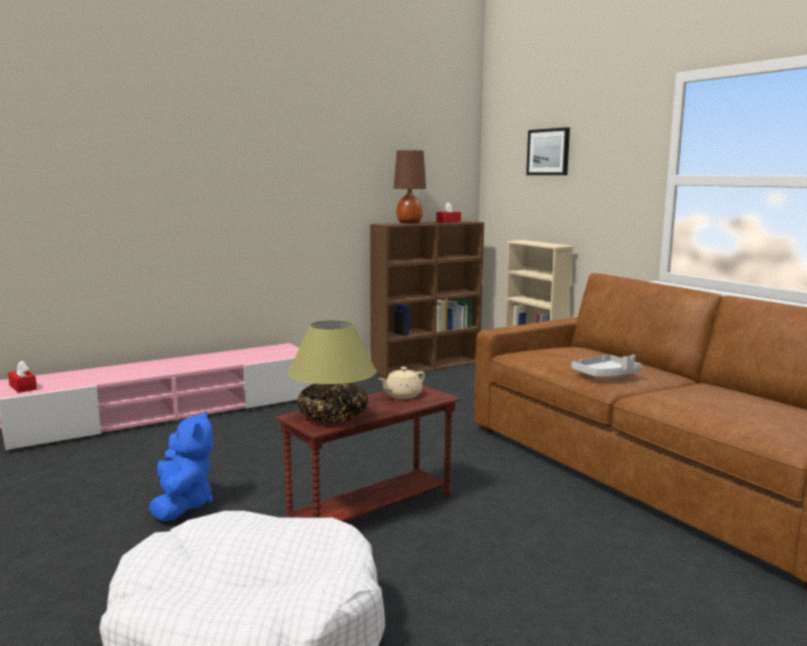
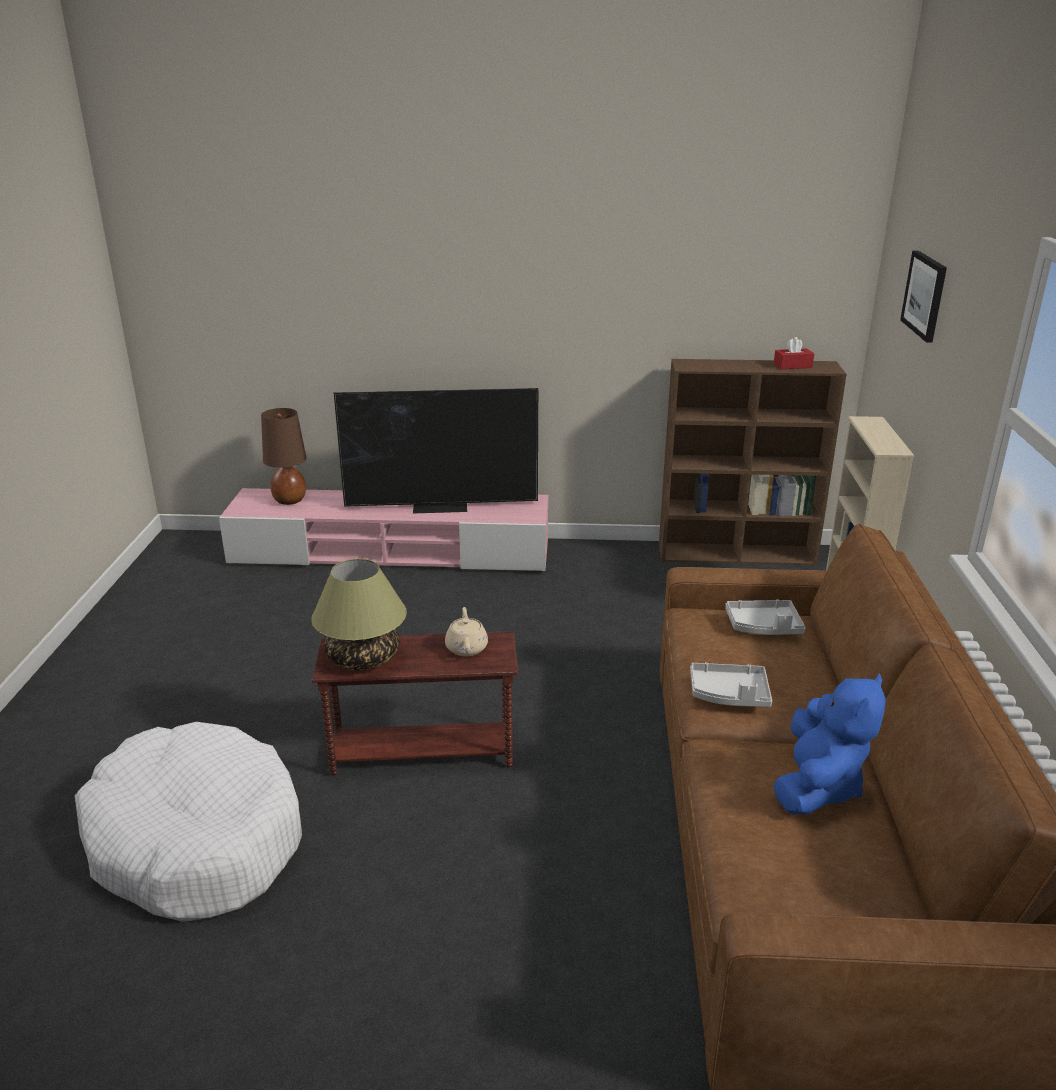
camera: 35 degrees right, 15 degrees up
red tissue box [8,360,37,393] -> none
blue plush toy [149,411,213,522] -> blue plush toy moved to [774,673,886,814]
beige teapot [379,367,425,399] -> beige teapot turned 90 degrees clockwise [445,607,488,656]
brown table lamp [394,150,426,224] -> brown table lamp moved to [261,408,306,505]
none -> television [334,388,538,513]
none -> grey tray [725,600,805,635]

